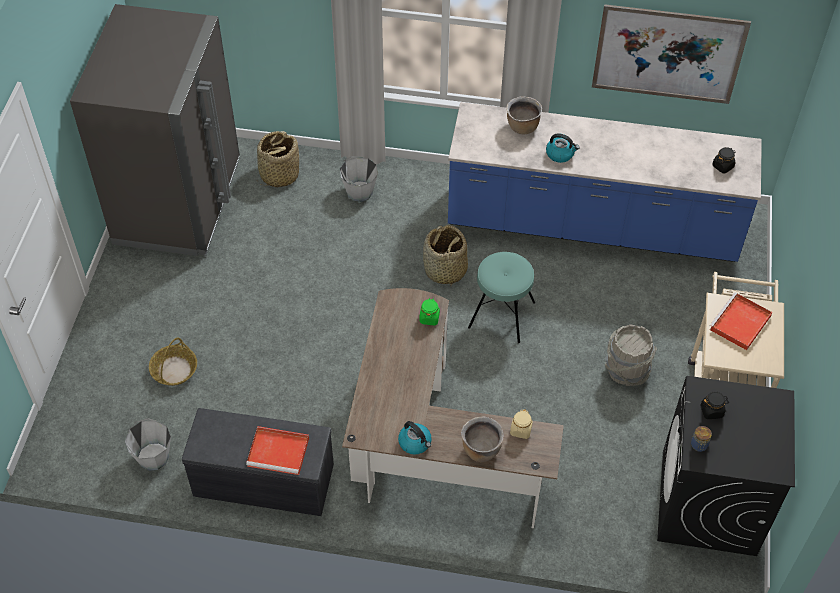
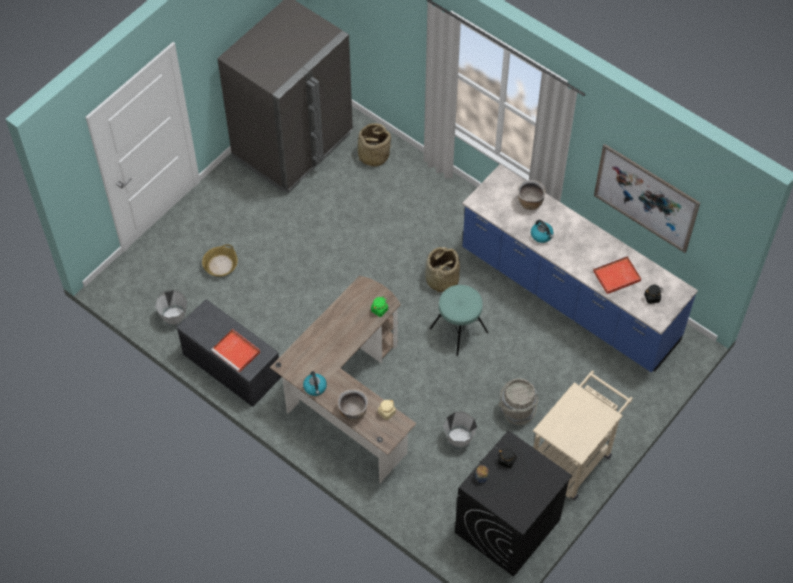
camera: 30 degrees right, 5 degrees up
grey bucket [340,156,378,202] -> grey bucket moved to [443,411,477,449]
red tray [710,293,773,350] -> red tray moved to [593,255,641,294]

